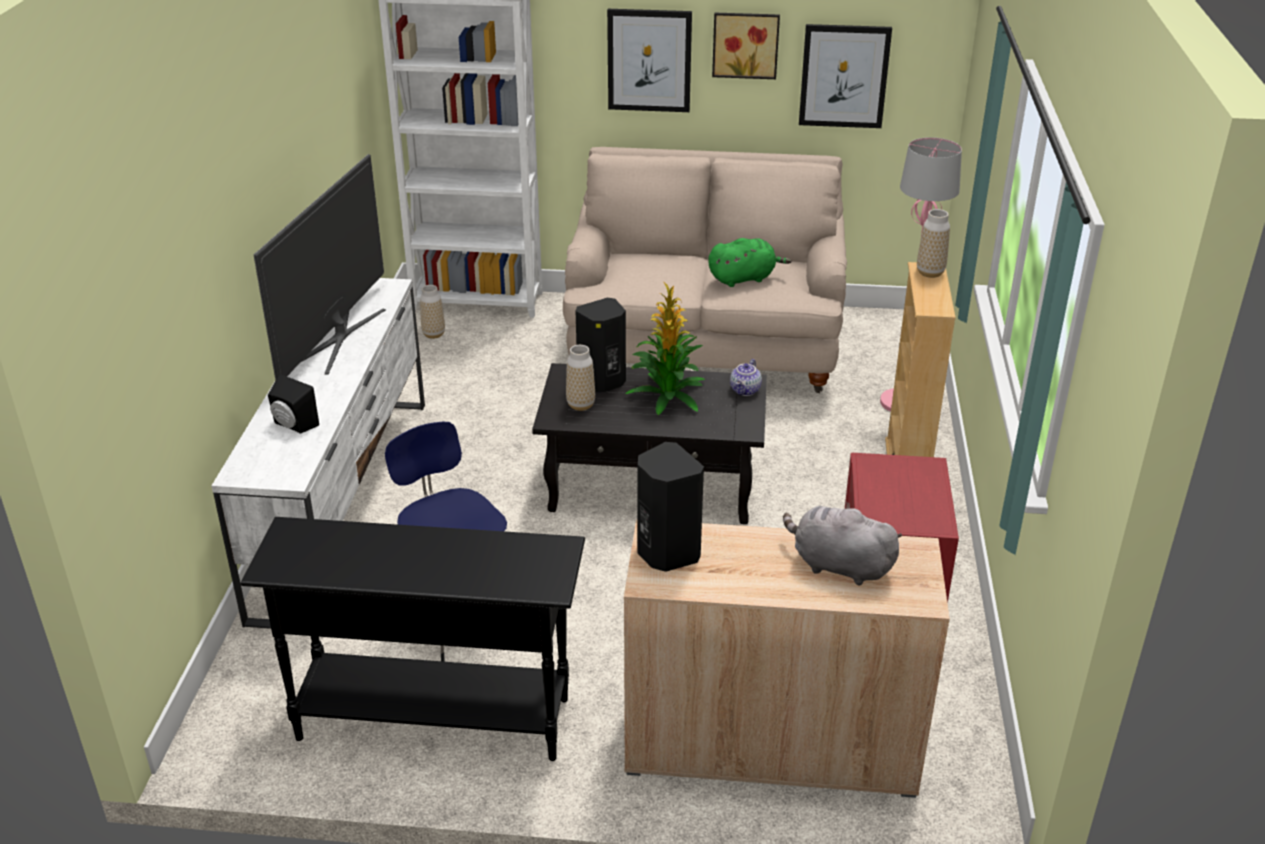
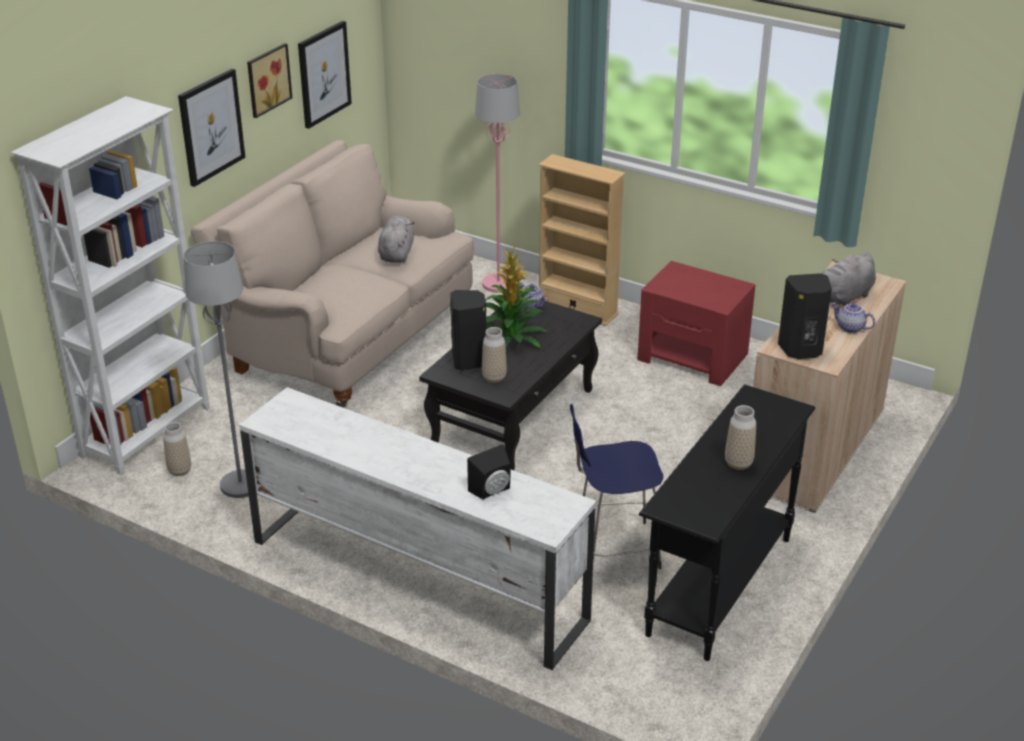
camera: 65 degrees left, 0 degrees up
television [253,154,386,380] -> none
green plush toy [708,238,791,287] -> grey plush toy [378,216,415,263]
vase [917,209,950,278] -> vase moved to [725,405,756,470]
none -> grey floor lamp [184,241,249,498]
none -> teapot [831,302,875,333]

